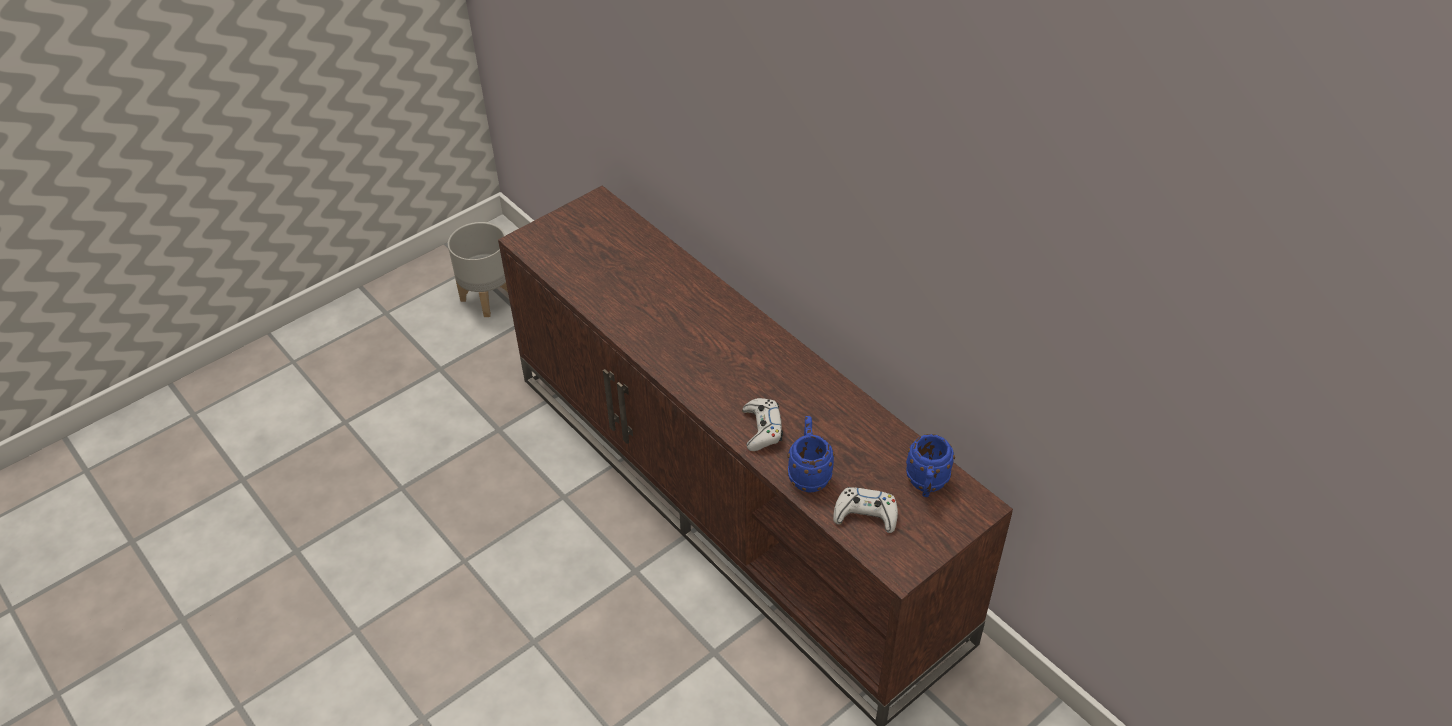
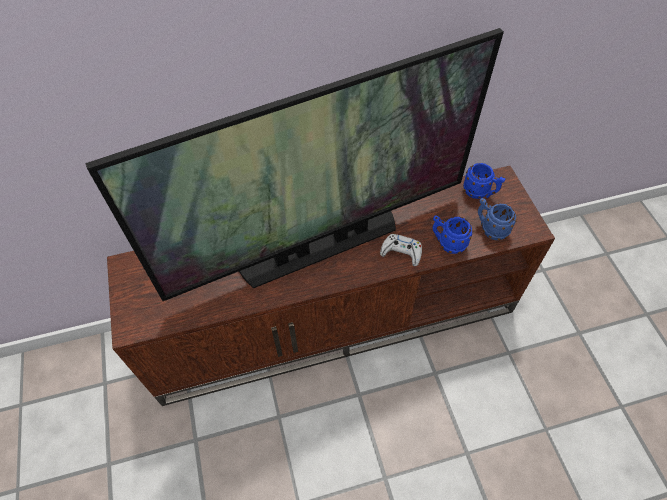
camera: 65 degrees left, 10 degrees up
grey planter [448,222,508,317] -> none
white game controller [833,487,898,533] -> blue mug [478,198,517,240]
none -> television [86,28,504,301]

